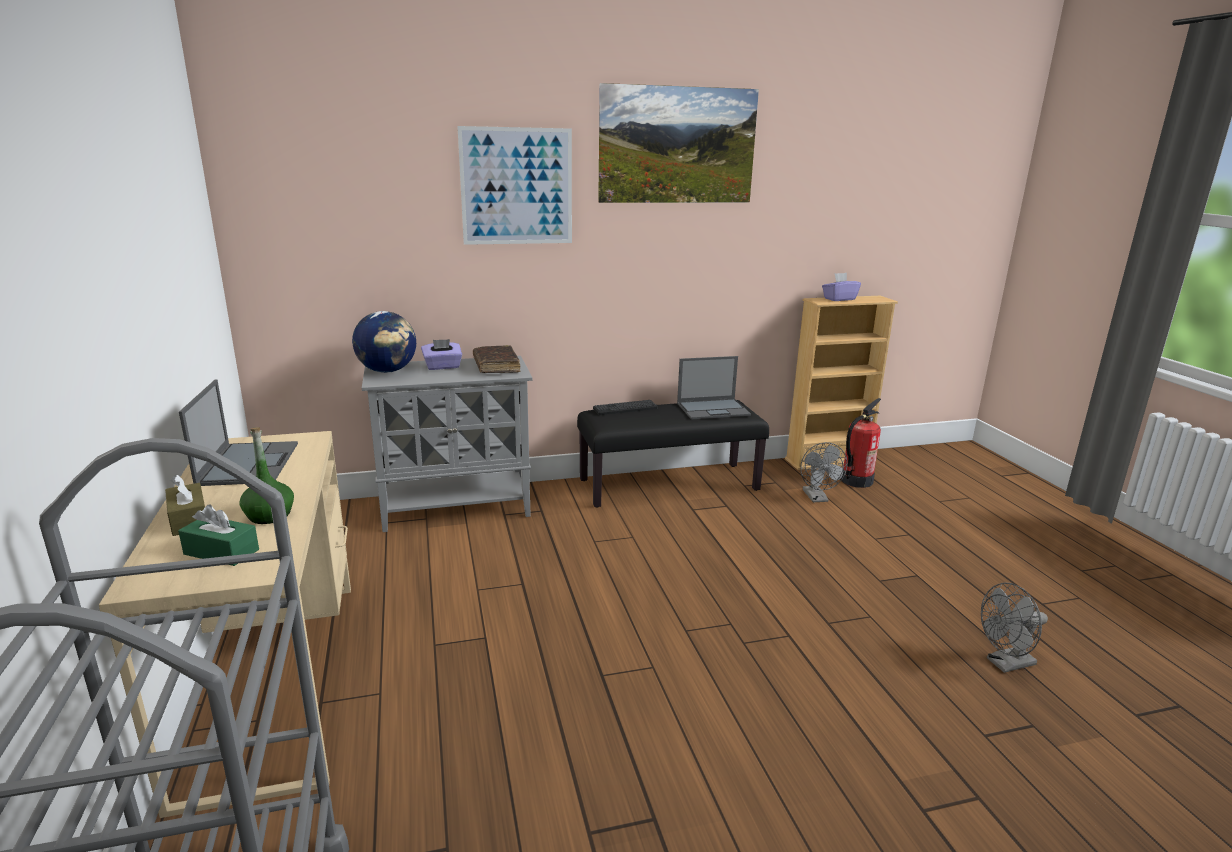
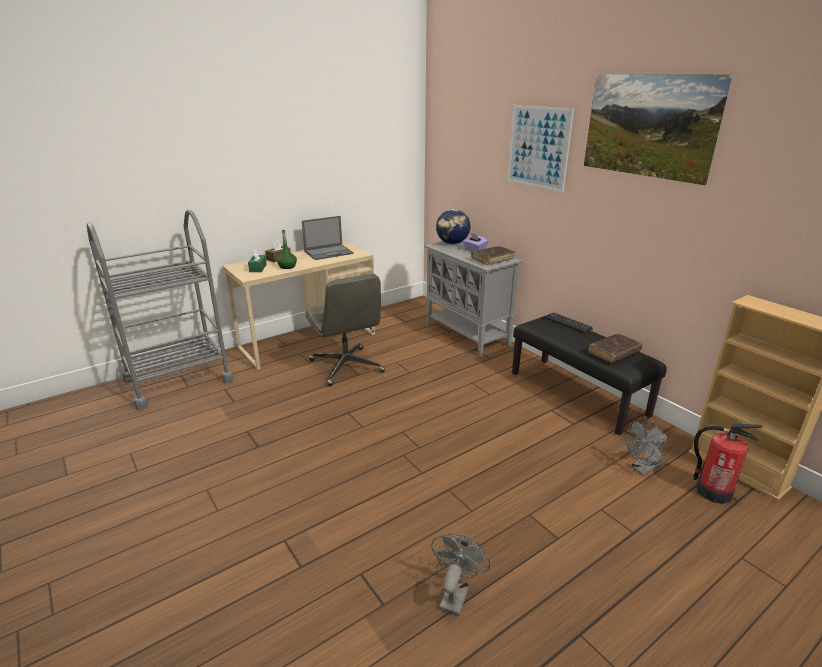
camera: 70 degrees right, 5 degrees up
laptop [677,356,751,420] -> brown book [588,334,643,363]
purple tissue box [822,273,861,301] -> none
grey fan [981,583,1048,673] -> grey fan turned 60 degrees clockwise [431,533,490,616]
none -> grey office chair [305,274,385,386]

